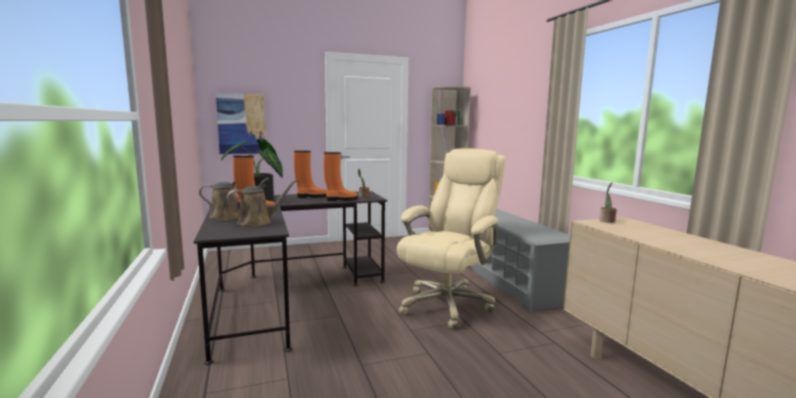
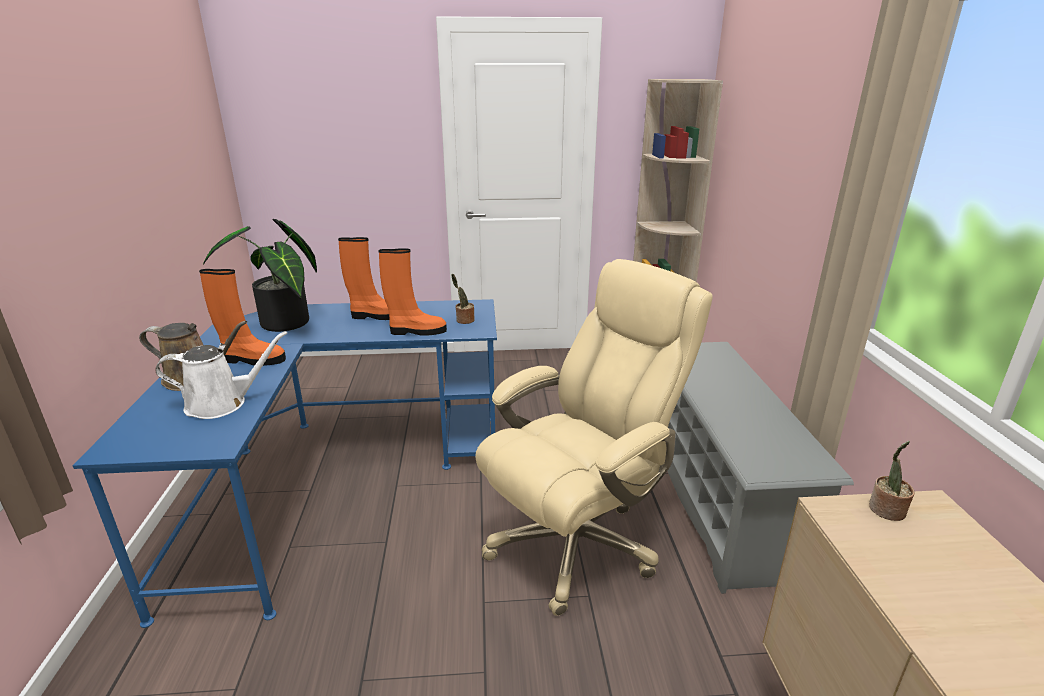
camera: 15 degrees right, 15 degrees up
black desk [194,191,387,365] -> blue desk [73,299,497,628]
picture [216,93,265,154] -> none
brown watering can [227,179,298,226] -> white watering can [155,331,287,419]

